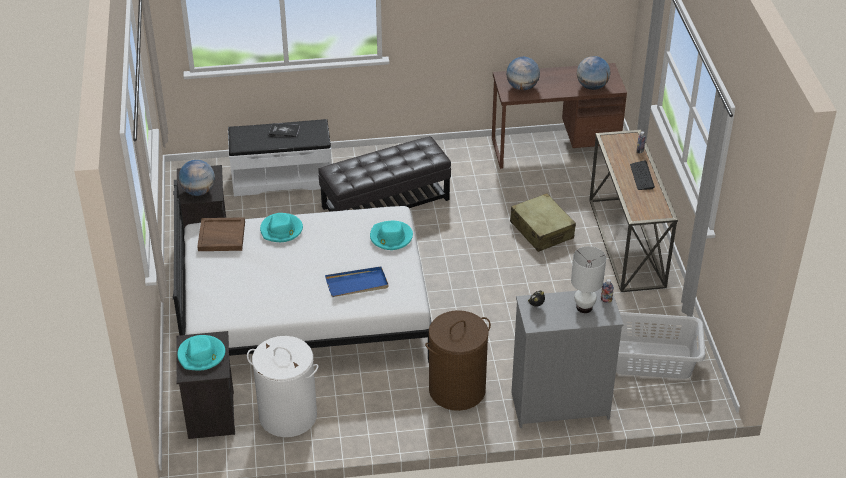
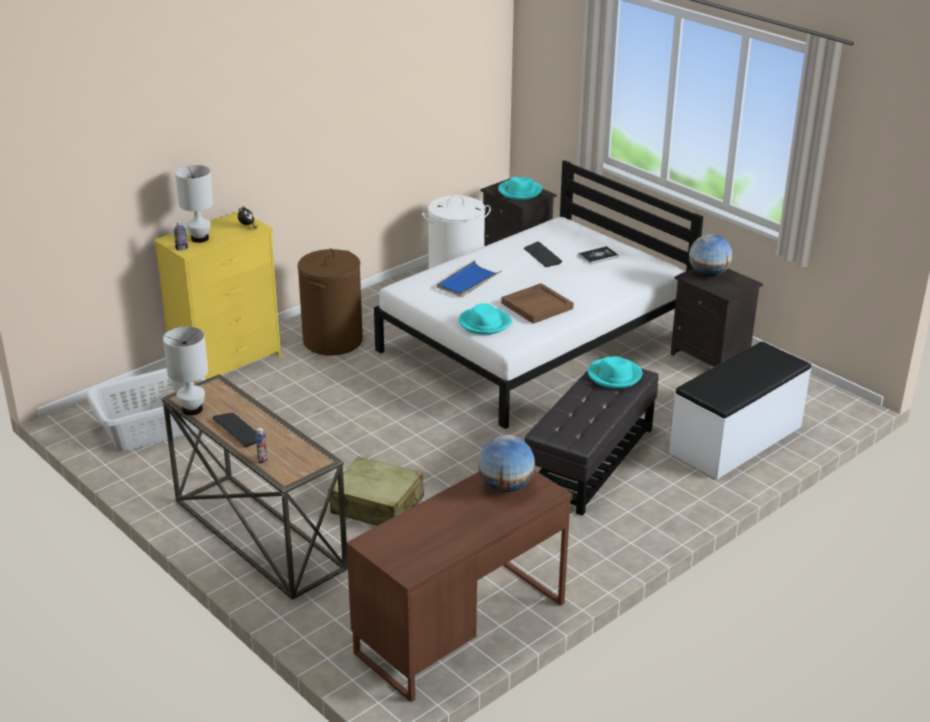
camera: 145 degrees right, 10 degrees down
brown tray [197,217,245,251] -> brown tray moved to [501,283,574,324]
turquoise hat [260,213,303,242] -> turquoise hat moved to [588,356,642,389]
book [269,123,300,138] -> book moved to [578,246,619,264]
grey dresser [511,288,624,428] -> yellow dresser [153,211,281,384]
globe [577,56,610,90] -> none
none -> white table lamp [163,326,208,415]
none -> keyboard [524,241,562,267]

